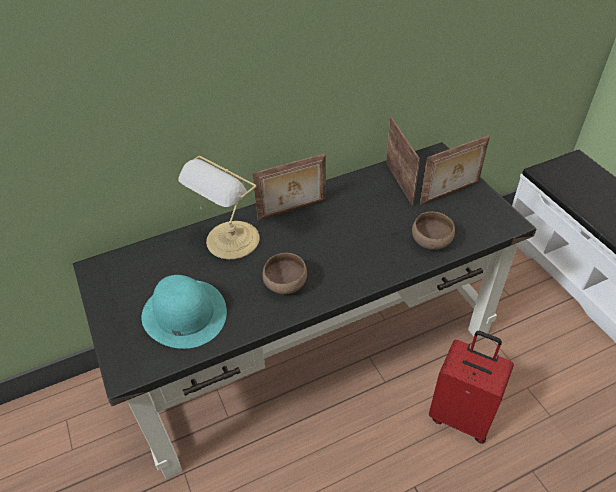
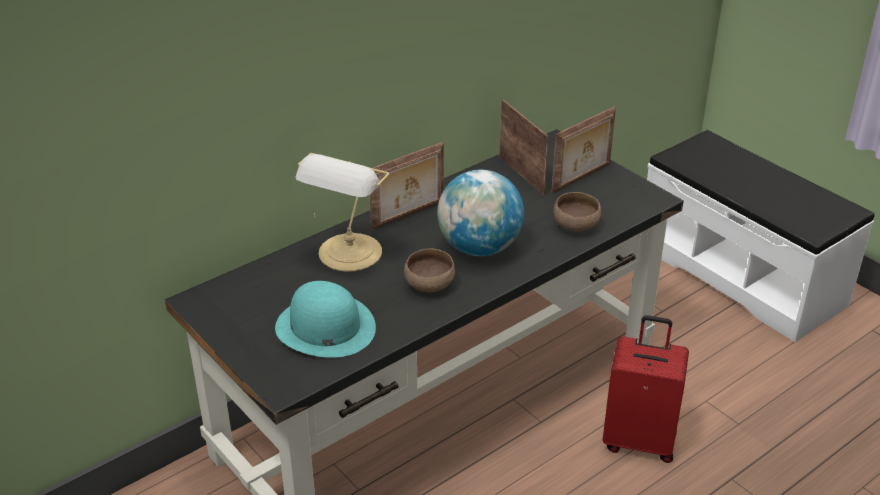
camera: 15 degrees left, 10 degrees down
none -> globe [437,170,524,256]

